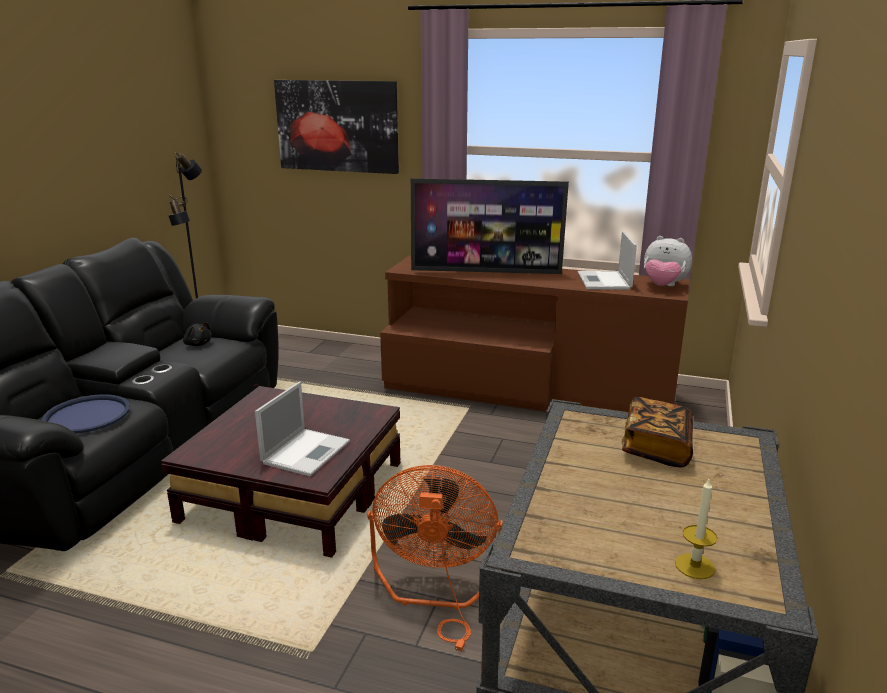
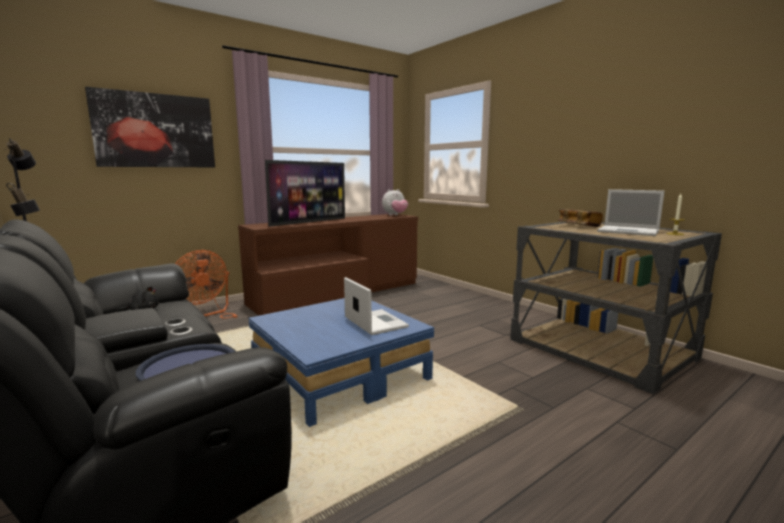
camera: 55 degrees left, 10 degrees down
brown coffee table [161,386,400,558] -> blue coffee table [249,298,434,427]
orange fan [368,465,503,652] -> orange fan moved to [175,250,237,318]
laptop [578,231,637,290] -> laptop moved to [597,189,665,236]

